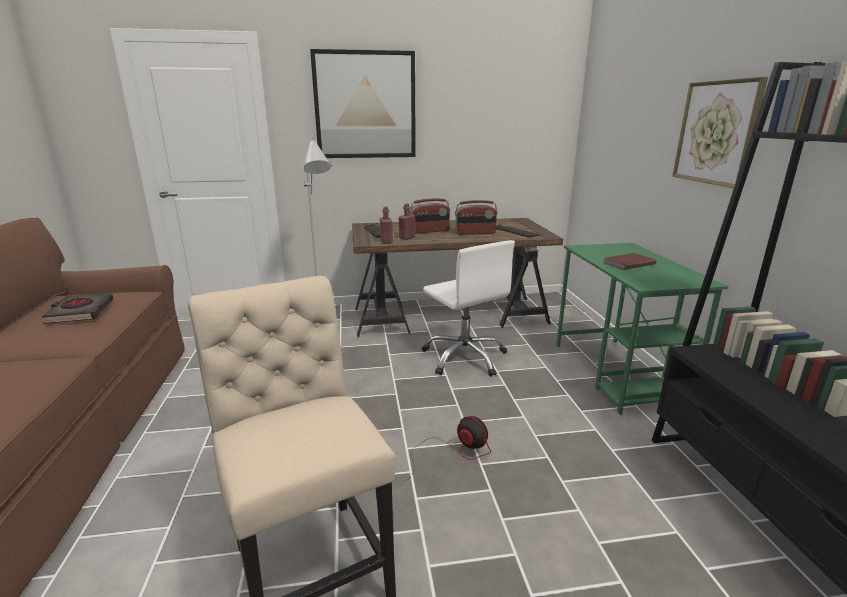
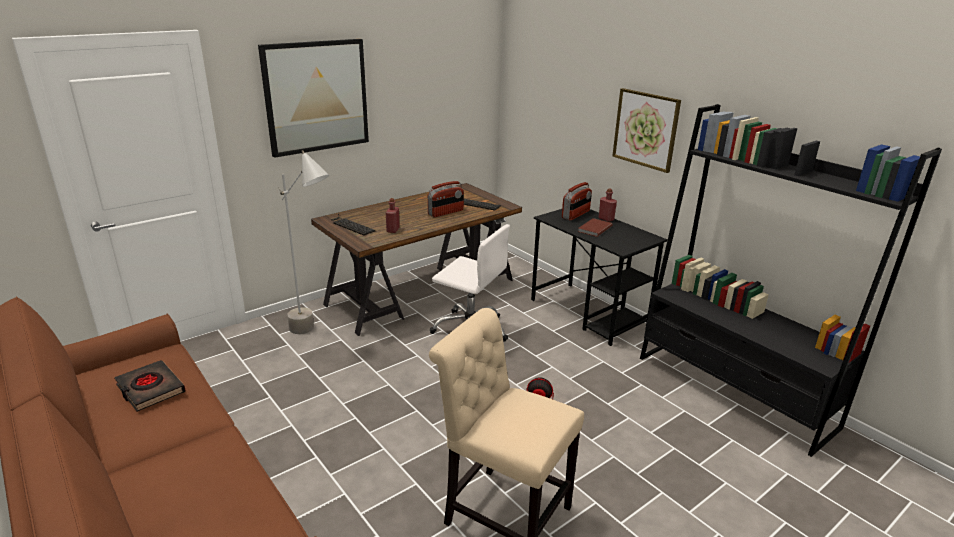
camera: 30 degrees left, 5 degrees up
red bottle [380,207,393,244] -> red bottle moved to [599,188,617,222]
radio [410,199,450,234] -> radio moved to [562,182,592,220]
green desk [556,243,729,415] -> black desk [531,209,667,346]

